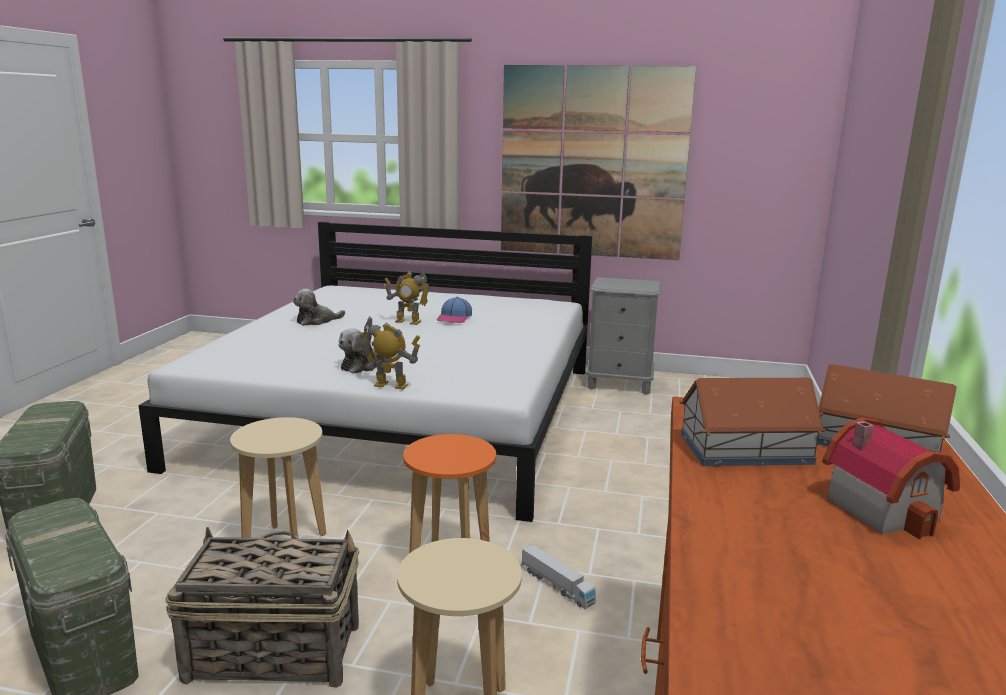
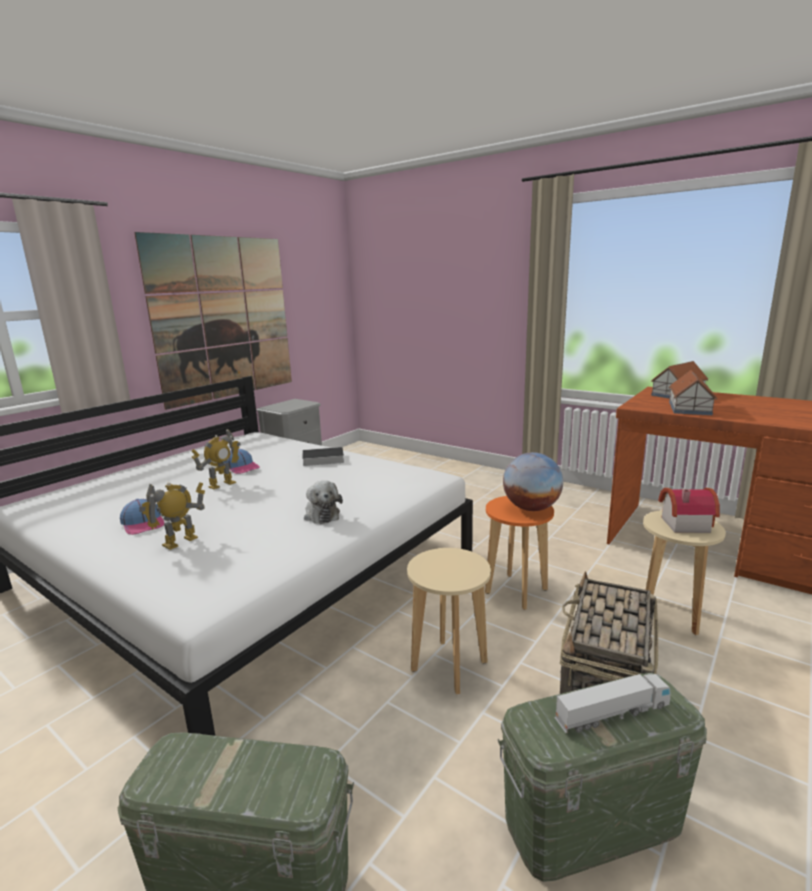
camera: 65 degrees left, 0 degrees up
plush toy [293,289,345,326] -> cap [120,499,164,535]
toy robot [359,316,420,389] -> toy robot moved to [139,482,205,550]
toy truck [521,544,596,609] -> toy truck moved to [554,674,671,733]
toy house [822,417,960,539] -> toy house moved to [658,488,720,533]
none -> book [302,447,344,466]
none -> globe [503,452,563,511]

